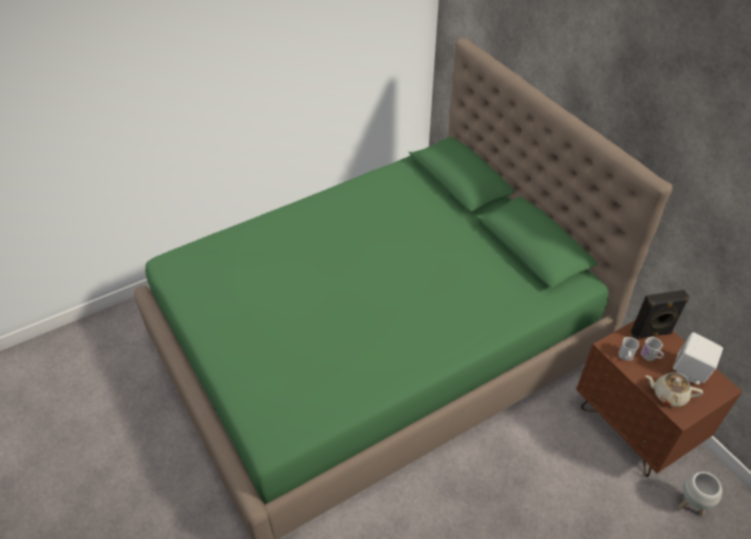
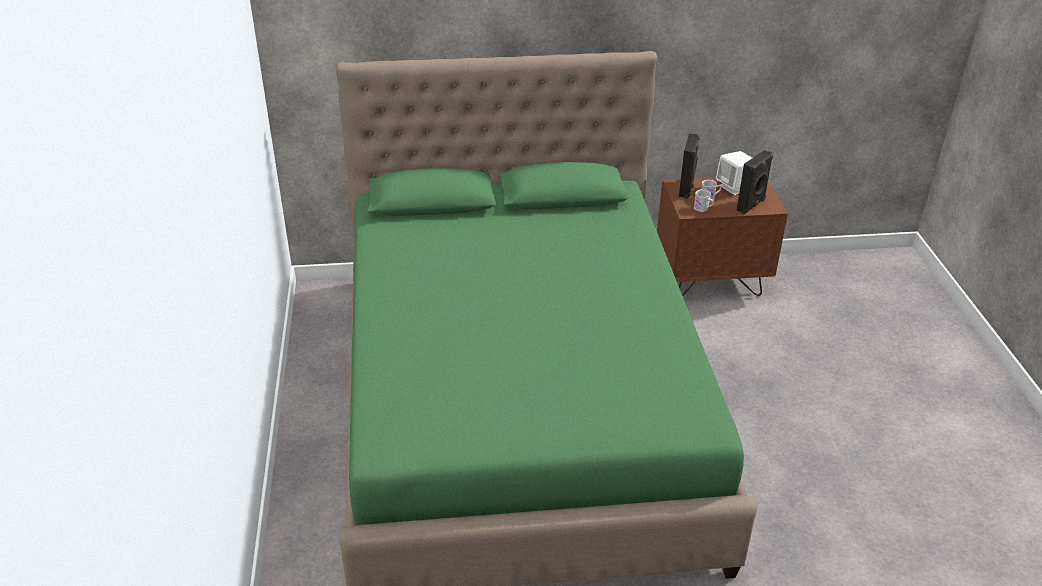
camera: 65 degrees left, 10 degrees down
beige teapot [646,372,703,407] -> black speaker [737,150,773,214]
white planter [678,472,722,516] -> none

